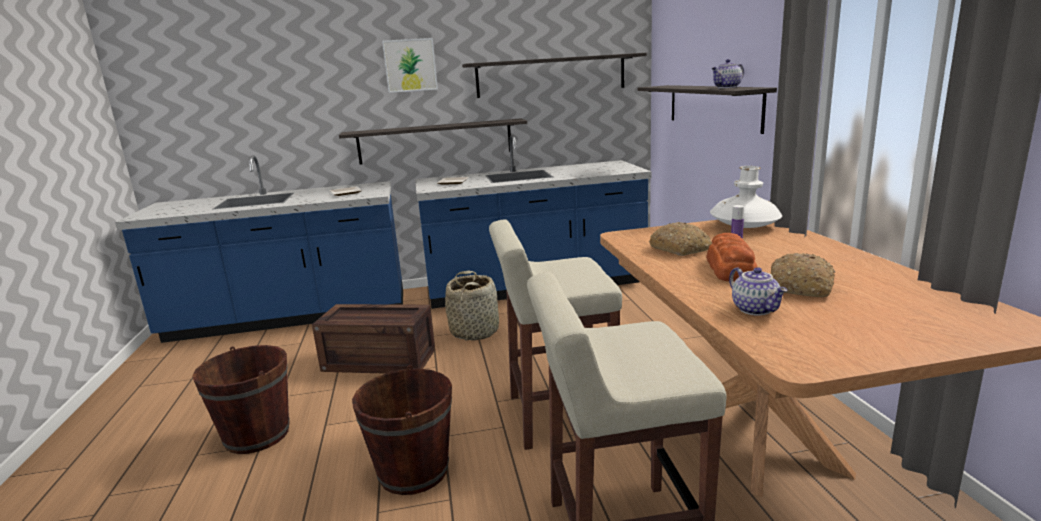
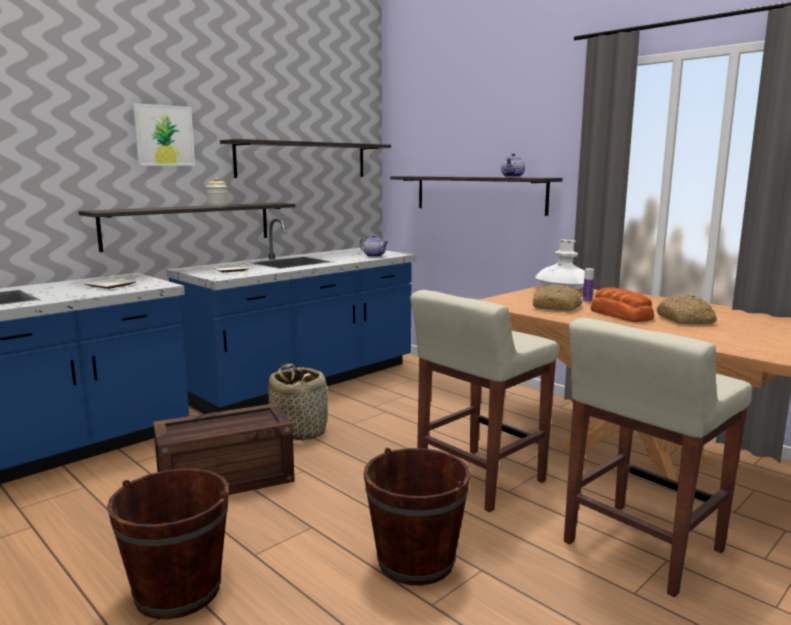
camera: 35 degrees left, 5 degrees down
teapot [729,267,788,316] -> teapot moved to [360,235,388,257]
none -> jar [206,177,228,206]

